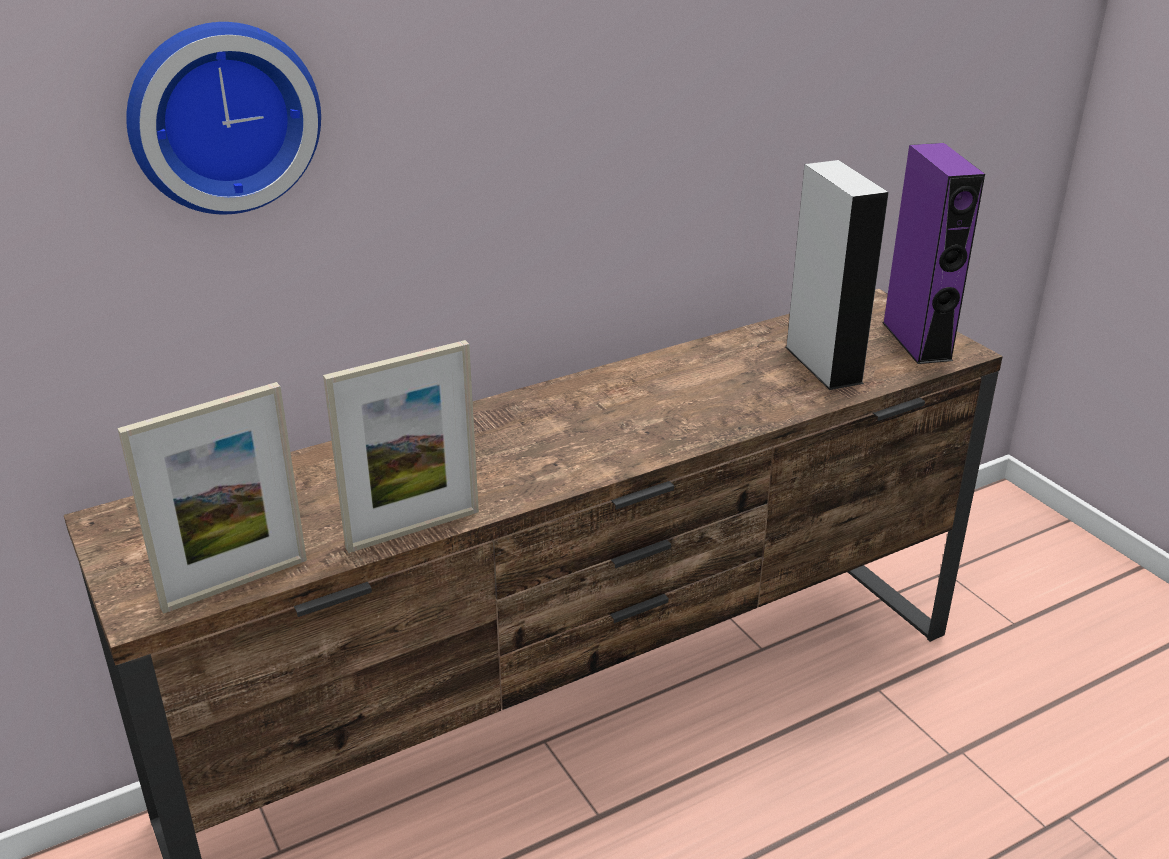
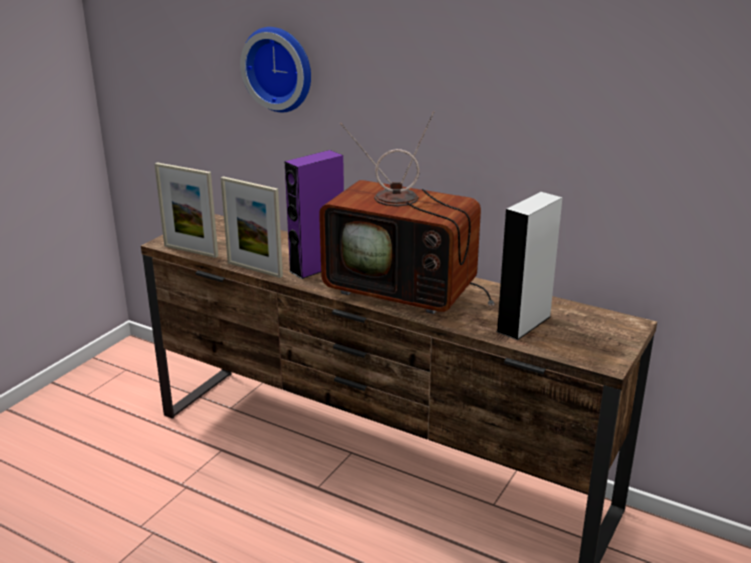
camera: 60 degrees right, 5 degrees down
purple speaker [882,143,985,364] -> purple speaker moved to [285,150,344,279]
none -> television [319,111,495,314]

